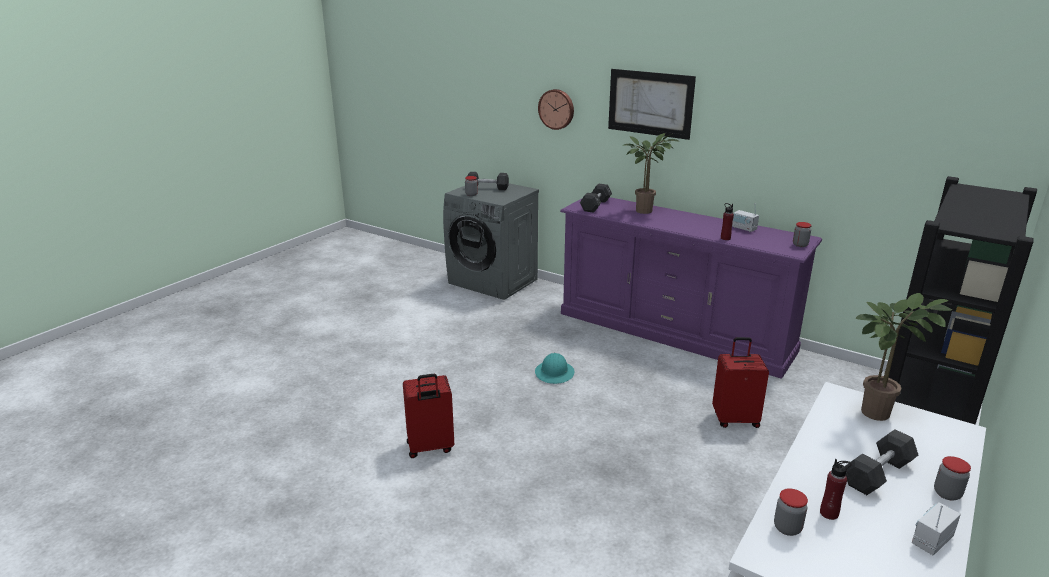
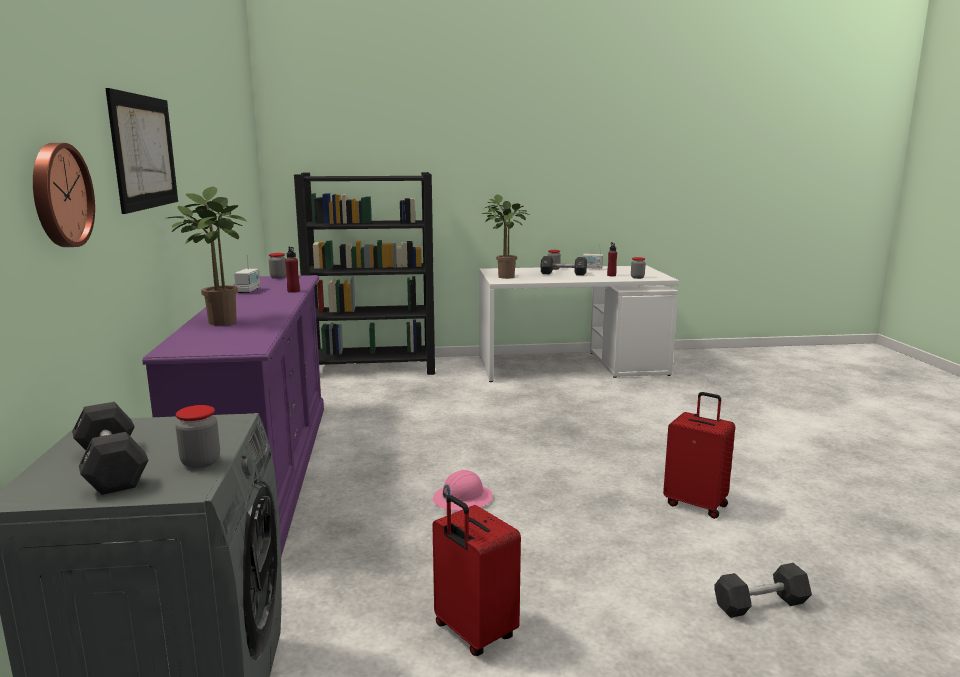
camera: 130 degrees left, 10 degrees down
turquoise hard hat [535,353,574,384] -> pink hard hat [433,470,493,511]
black dumbbell [580,184,612,213] -> black dumbbell moved to [714,563,812,618]
red suitcase [712,337,769,428] -> red suitcase moved to [432,495,521,656]

